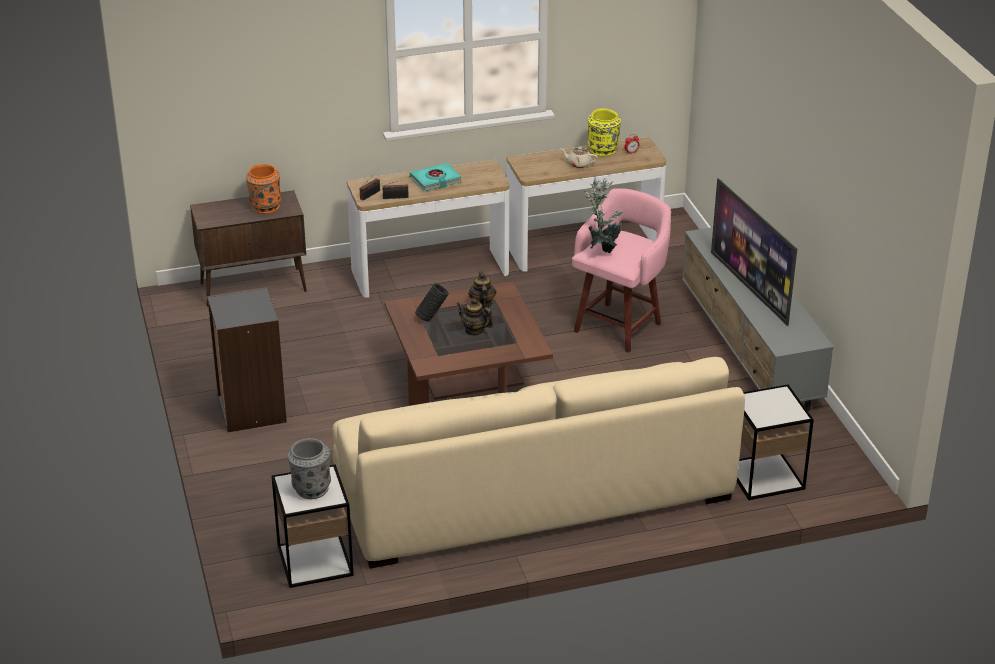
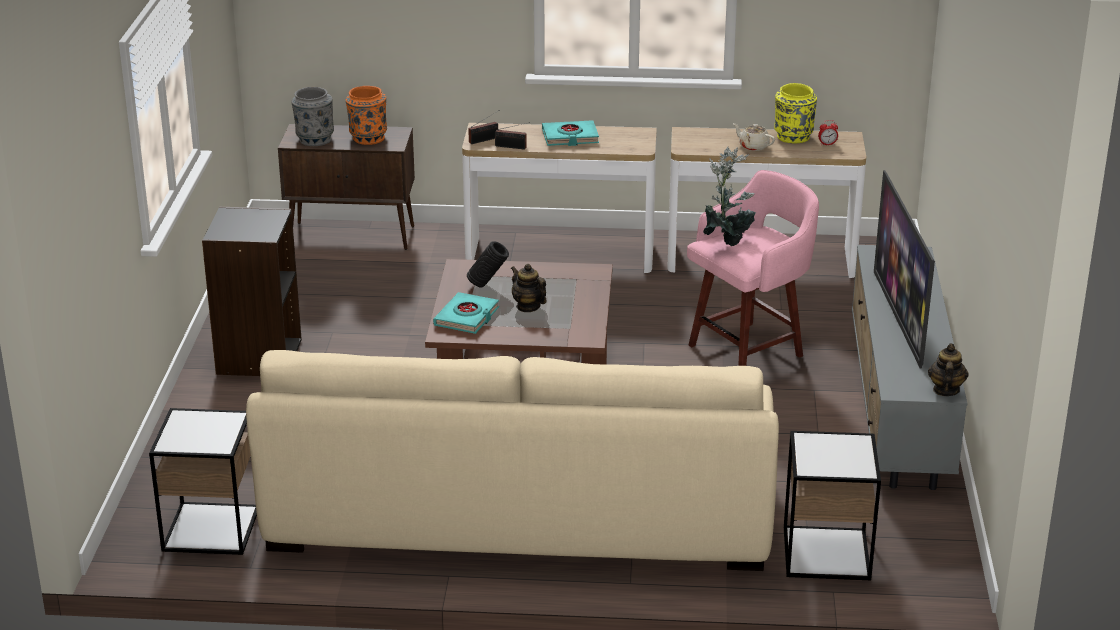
camera: 20 degrees right, 5 degrees down
grey vase [288,438,331,499] -> grey vase moved to [291,87,334,146]
teapot [468,271,496,309] -> teapot moved to [928,344,969,396]
none -> turquoise book [433,292,499,334]

